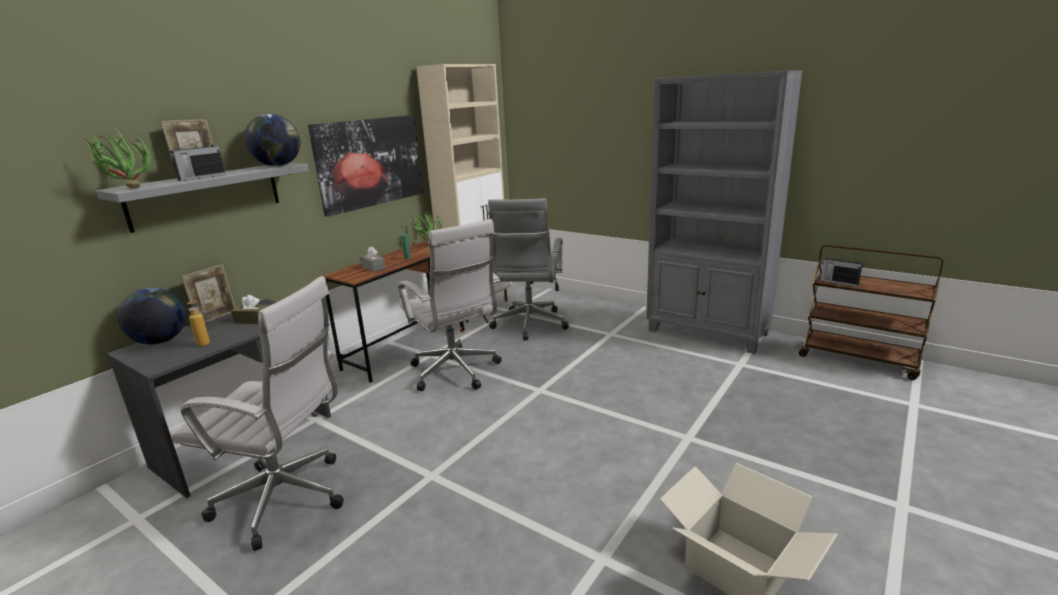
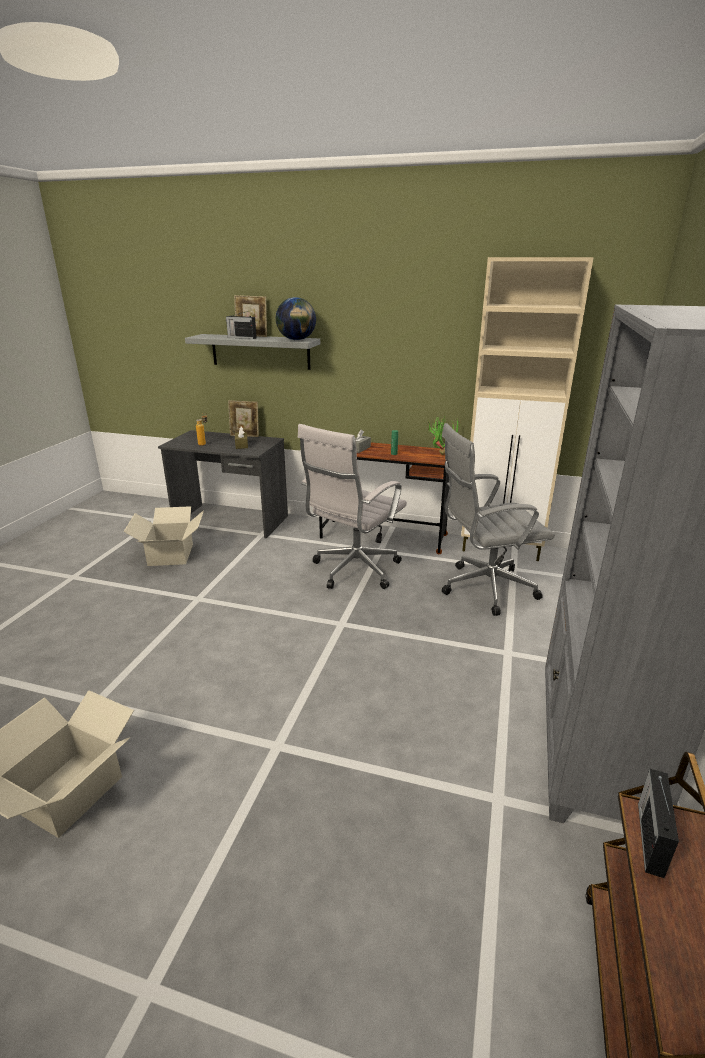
camera: 70 degrees right, 5 degrees up
potted plant [82,128,151,188] -> none
globe [117,288,186,344] -> none
white office chair [171,276,344,551] -> cardboard box [124,506,204,566]
picture [308,115,423,217] -> none

